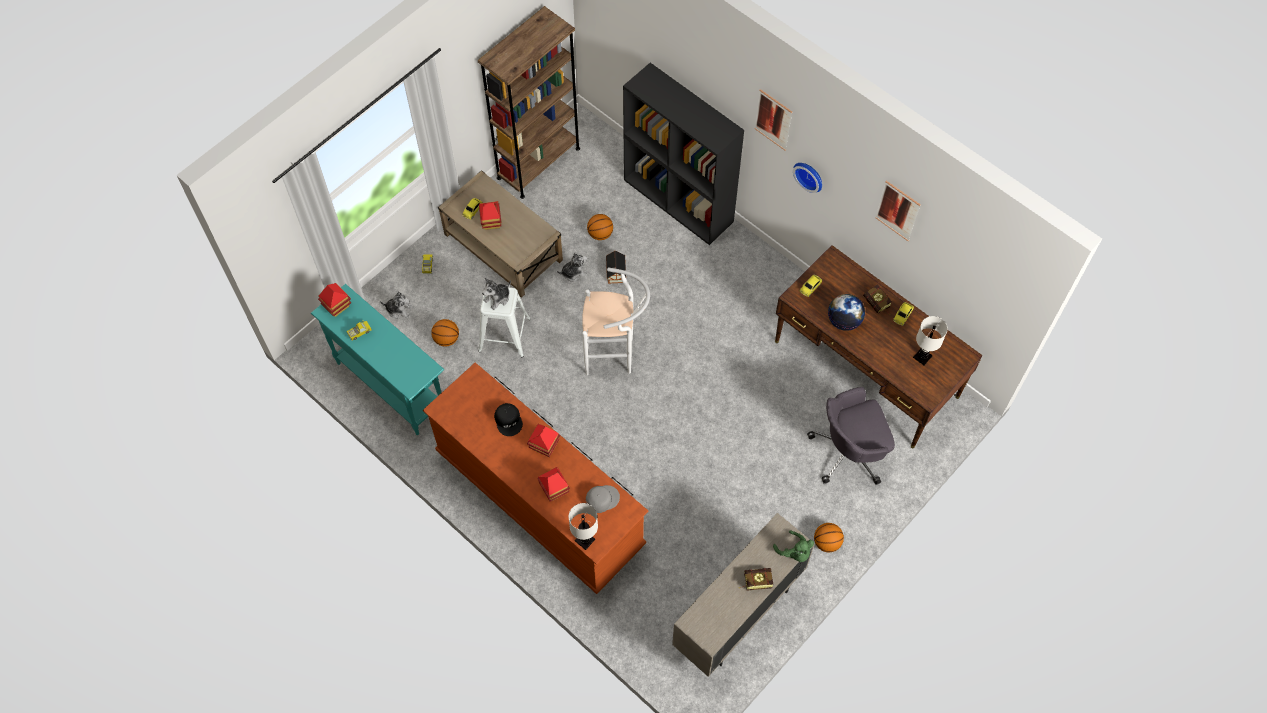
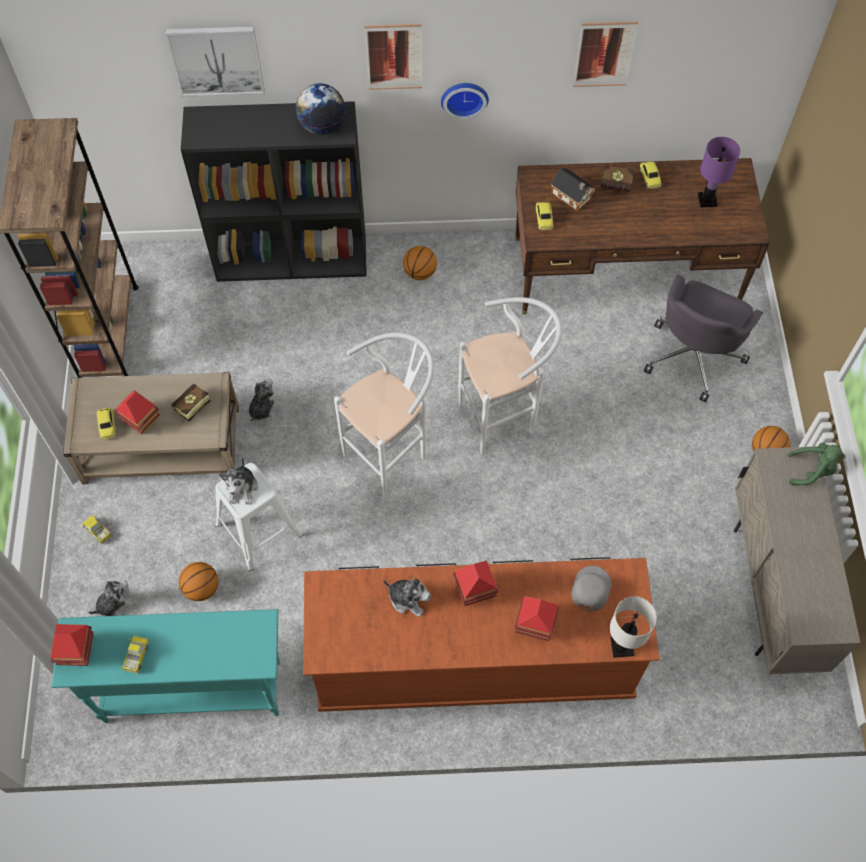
camera: 45 degrees left, 0 degrees up
black cap [494,403,523,436] -> plush toy [383,578,431,617]
basketball [587,214,613,240] -> basketball moved to [403,246,437,280]
toy house [606,251,626,283] -> toy house moved to [551,168,595,212]
book [739,568,773,591] -> book moved to [171,384,211,426]
globe [828,294,865,331] -> globe moved to [295,83,345,135]
white table lamp [913,316,948,365] -> purple table lamp [698,137,740,207]
none -> picture [166,27,265,97]
none -> white stool [459,297,562,454]

